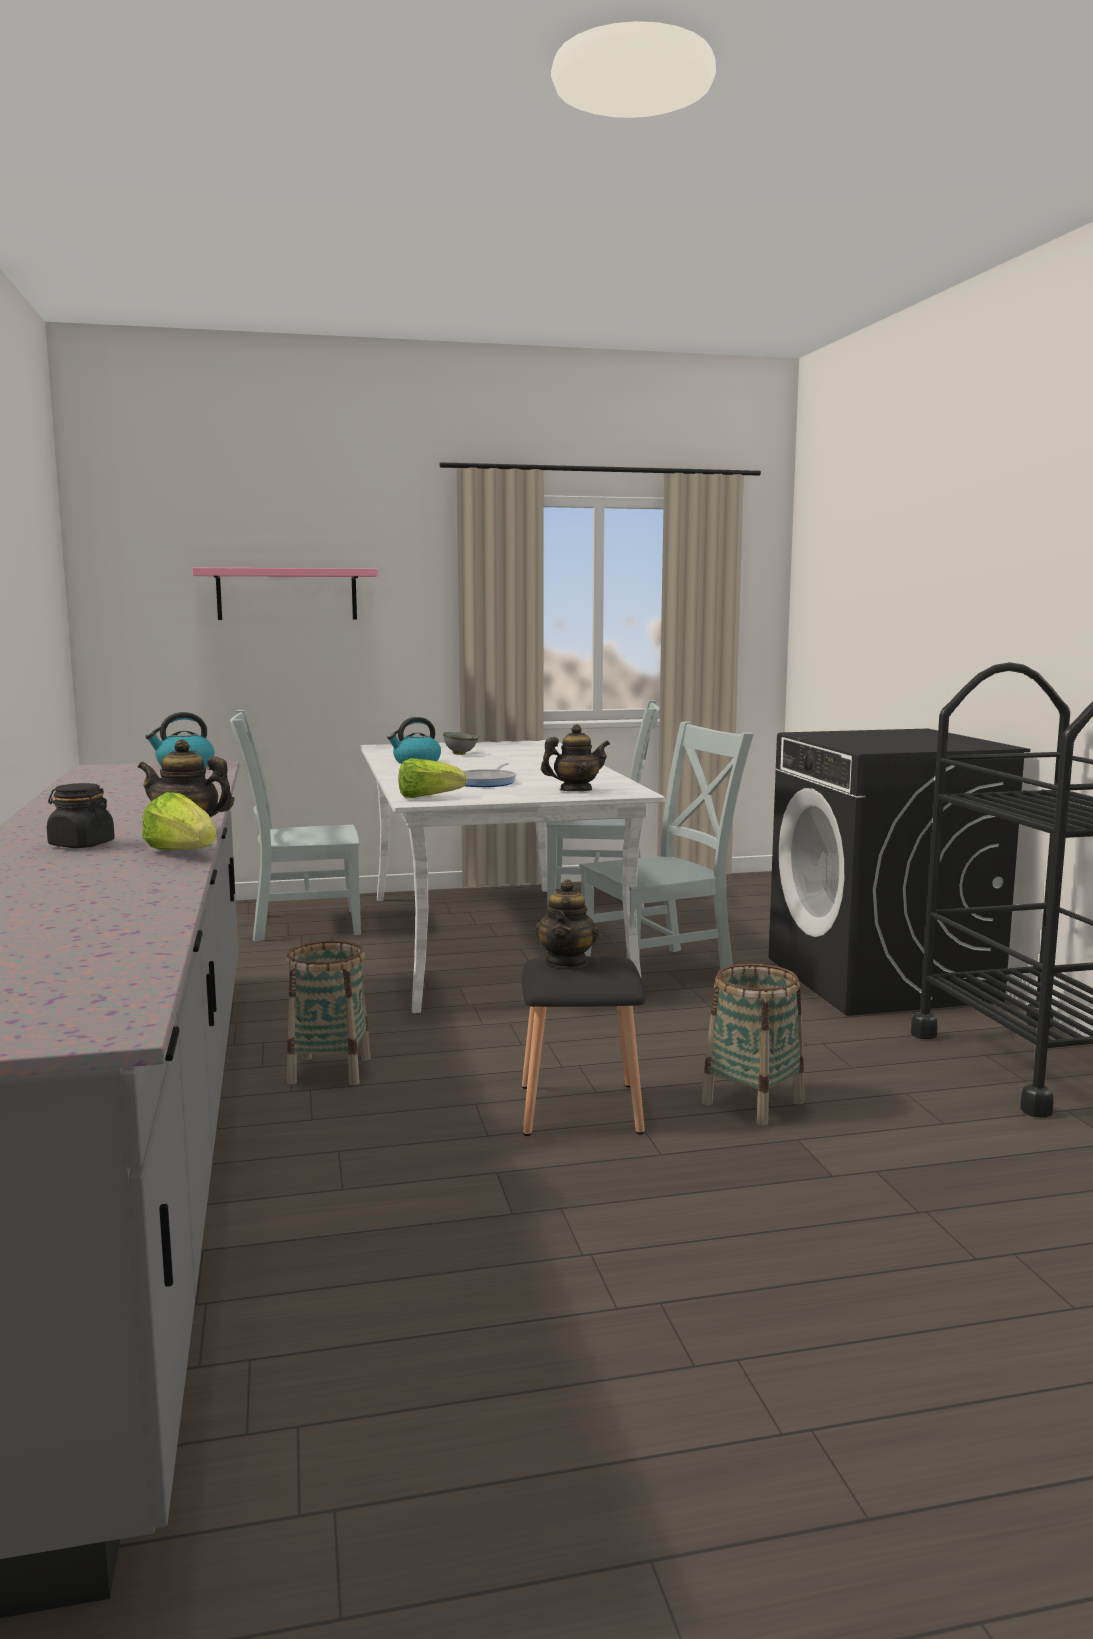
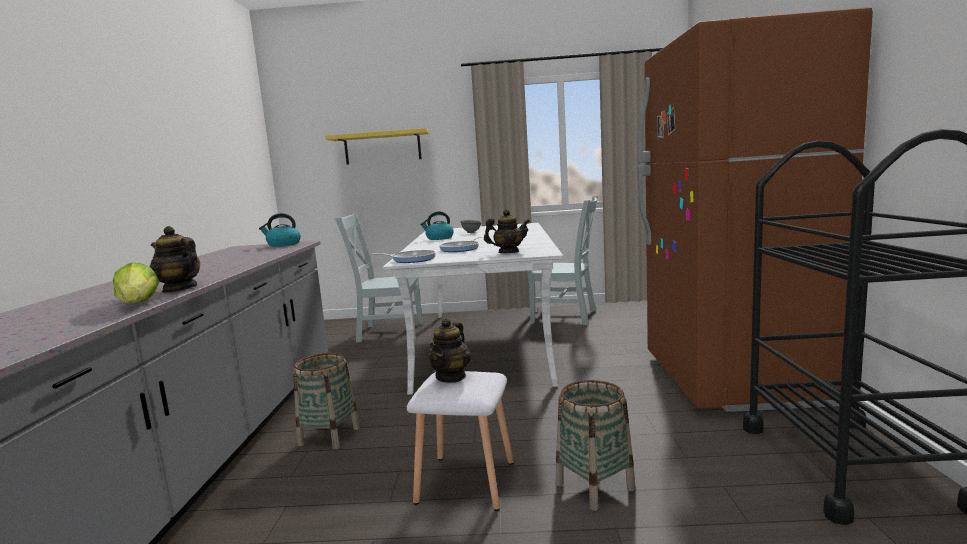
camera: 15 degrees right, 0 degrees up
black jar [47,783,115,848] -> none
pink shelf [192,568,378,620] -> yellow shelf [325,128,430,165]
lettuce [399,758,467,798] -> frying pan [372,250,436,263]
black stool [522,956,645,1136] -> white stool [406,371,514,511]
grey chair [579,721,754,970] -> none
black washing machine [769,729,1030,1016] -> brown fridge [637,7,873,412]

